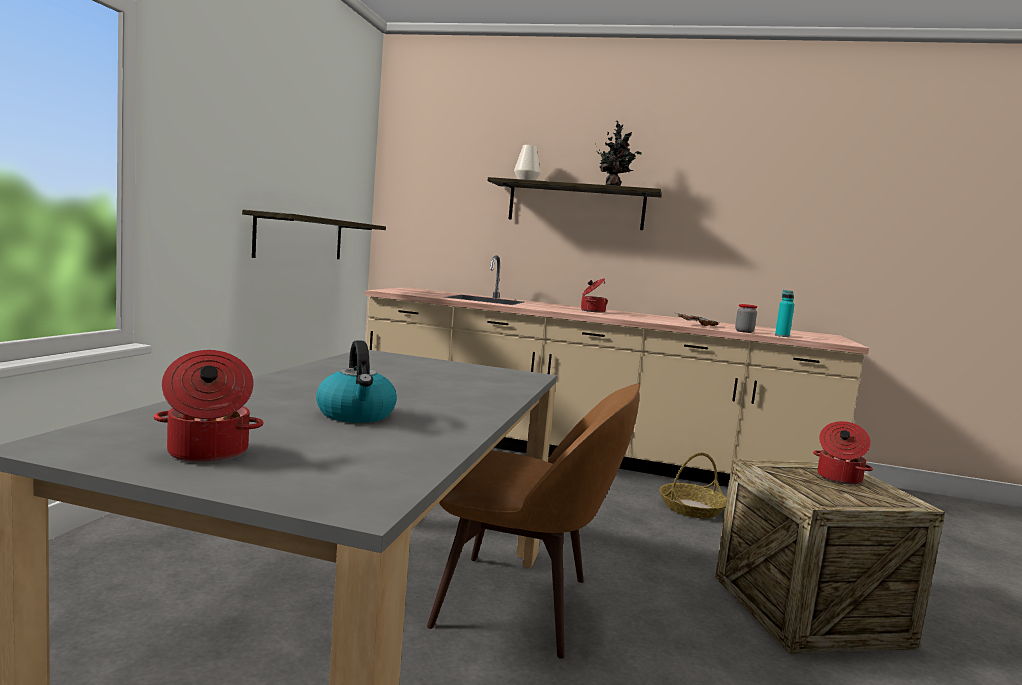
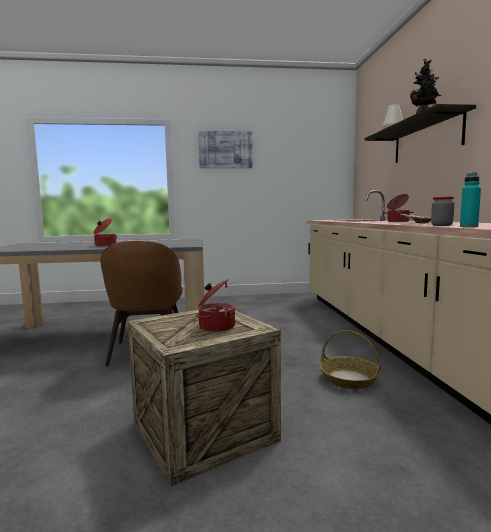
camera: 70 degrees right, 0 degrees up
cooking pot [153,350,264,463] -> cooking pot moved to [93,218,117,247]
shelf [242,210,386,259] -> none
kettle [316,340,397,423] -> none
none -> picture [198,131,252,168]

